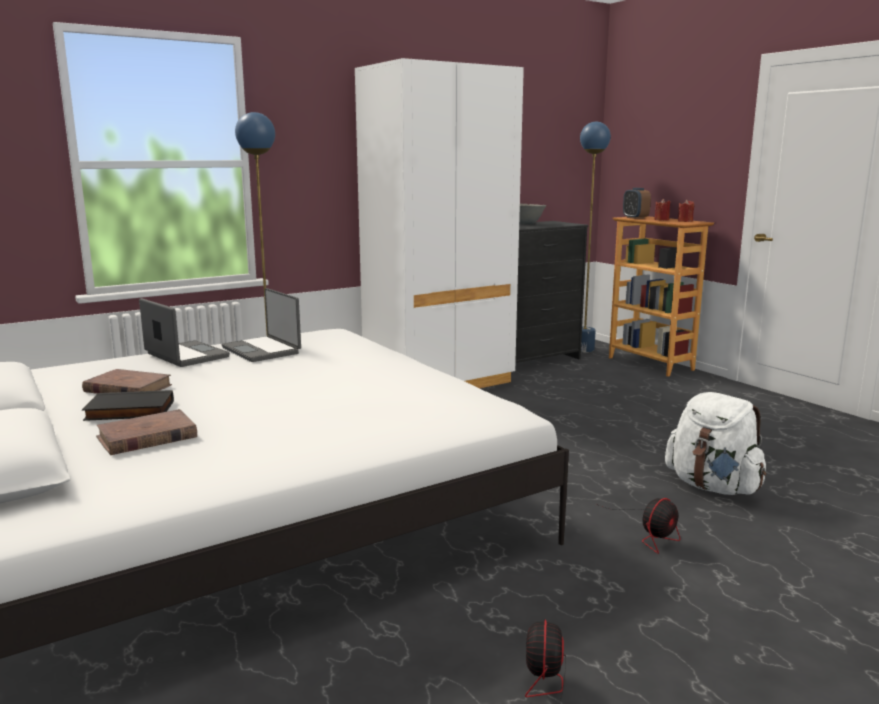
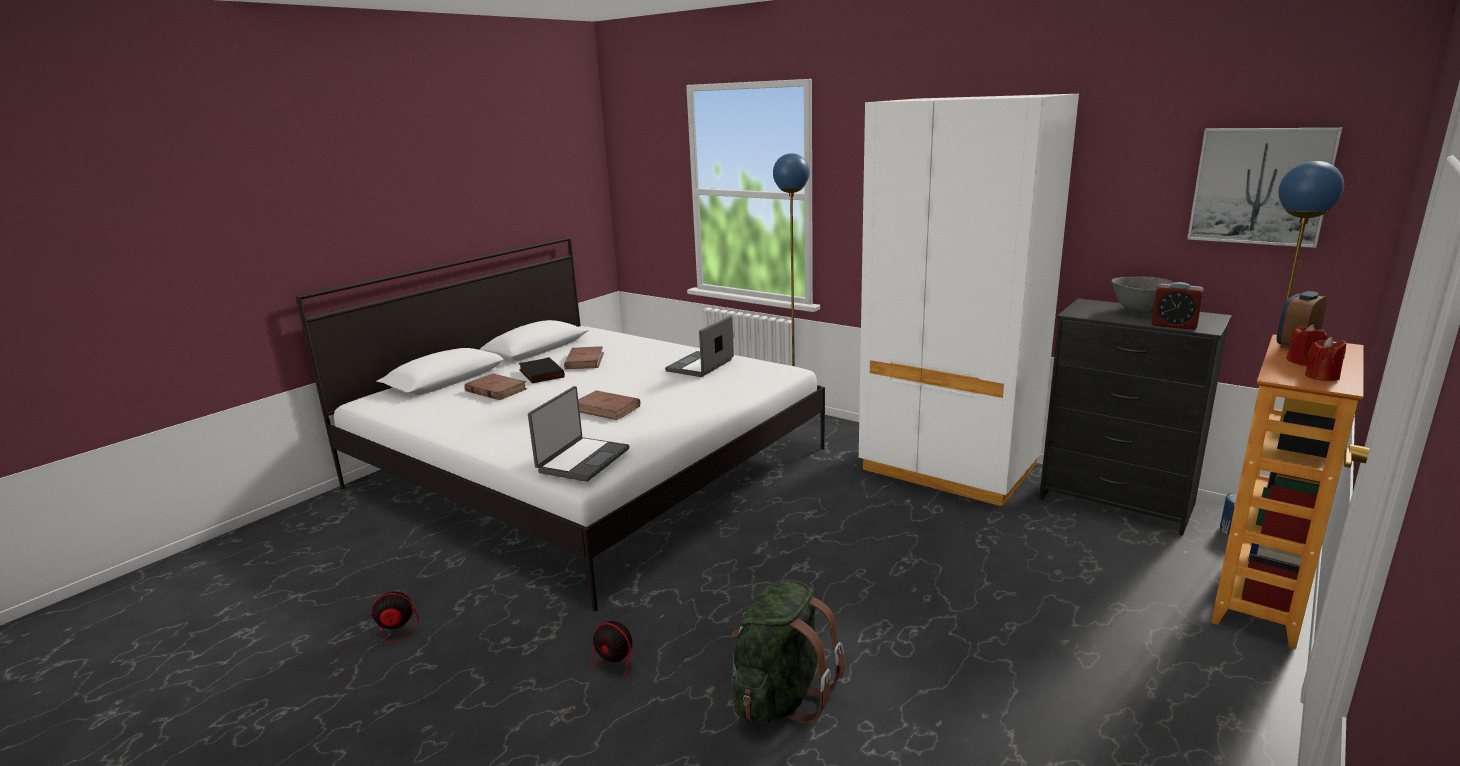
camera: 70 degrees right, 5 degrees up
laptop [139,298,230,367] -> laptop moved to [528,386,629,482]
white backpack [665,392,766,495] -> green backpack [731,580,845,724]
none -> brown book [578,390,640,420]
none -> alarm clock [1151,282,1204,330]
none -> picture [1187,128,1342,248]

